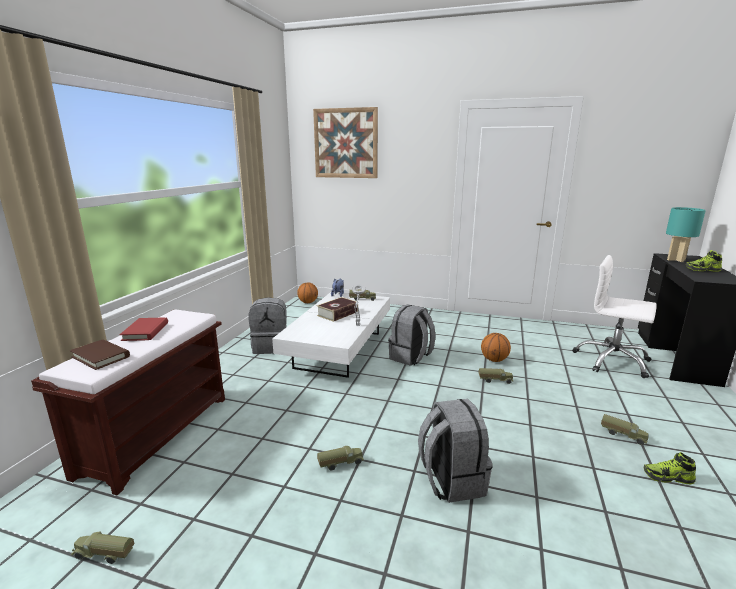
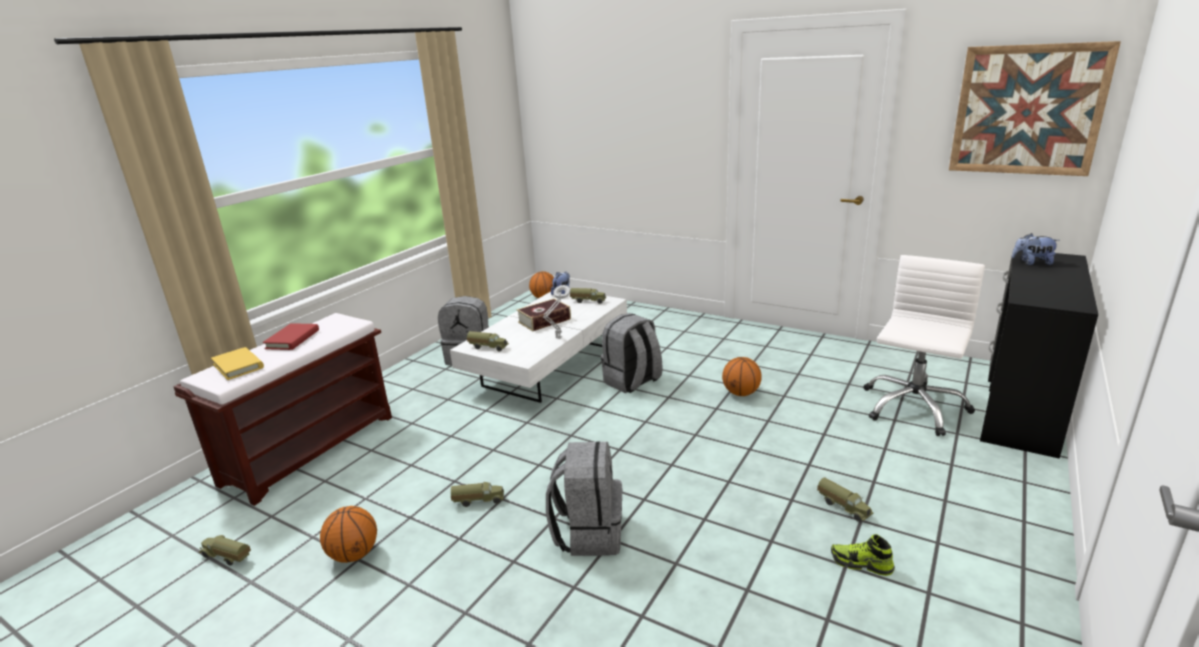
camera: 15 degrees right, 5 degrees up
brown book [70,339,130,370] -> yellow book [211,347,264,380]
picture [313,107,378,178] -> picture moved to [949,41,1121,176]
toy truck [478,368,513,384] -> toy truck moved to [467,331,509,352]
white office chair [572,255,657,378] -> white office chair turned 75 degrees clockwise [864,255,985,436]
turquoise table lamp [666,207,706,262] -> plush toy [1012,233,1059,265]
shoe [686,250,722,272] -> none
none -> basketball [320,506,377,563]

